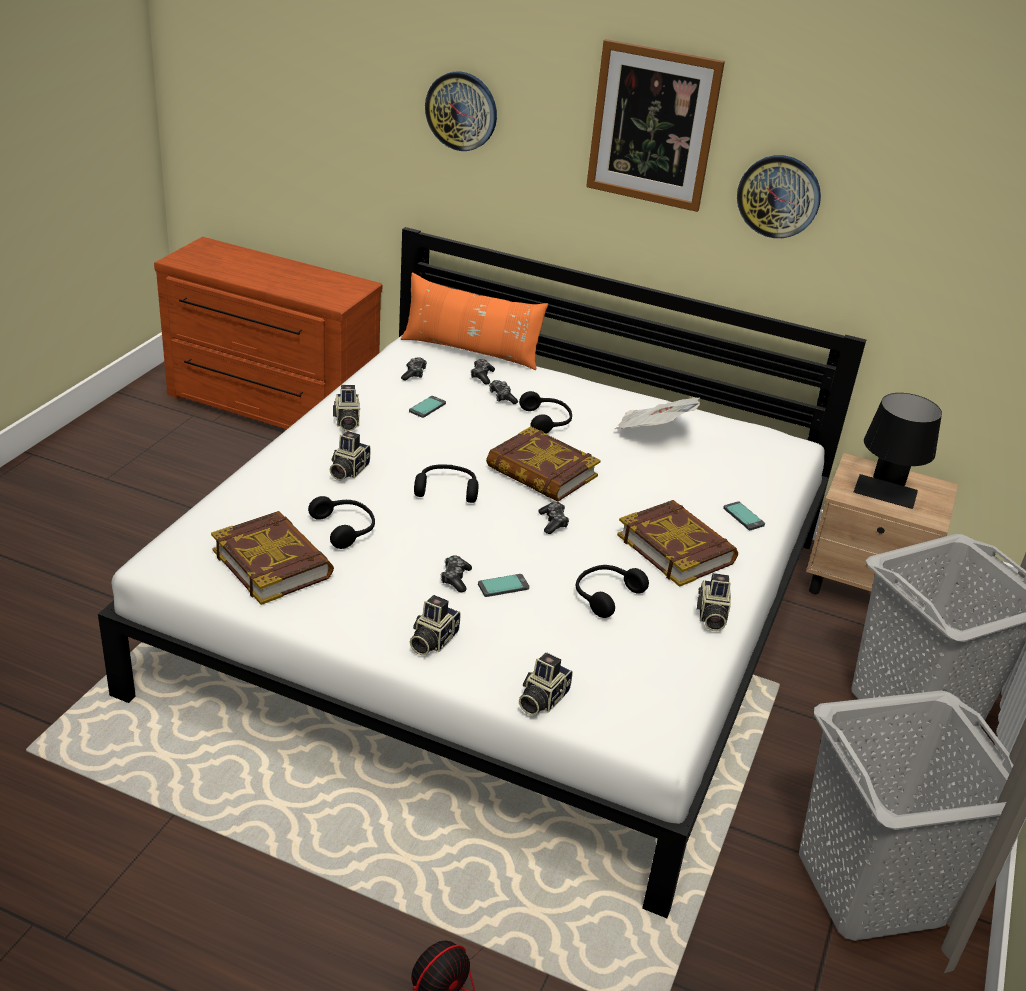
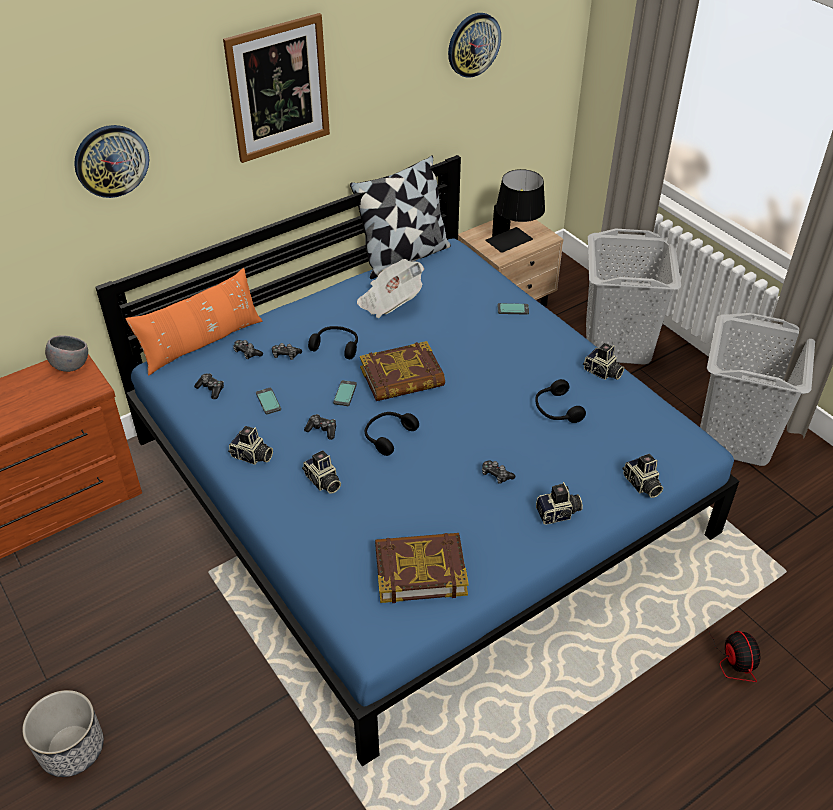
camera: 55 degrees left, 10 degrees up
white bed [98,227,866,918] -> blue bed [96,155,739,767]
black headphones [308,496,375,549] -> none
camera [410,595,461,655] -> camera turned 75 degrees counterclockwise [536,482,583,525]
phone [478,574,529,597] -> phone moved to [333,380,357,406]
game controller [538,501,569,534] -> game controller moved to [304,414,336,440]
book [617,500,738,587] -> none
wall clock [737,155,821,238] -> wall clock moved to [448,13,501,78]
none -> planter [22,690,104,777]
none -> grey bowl [45,335,88,372]
none -> pillow [350,155,451,279]

